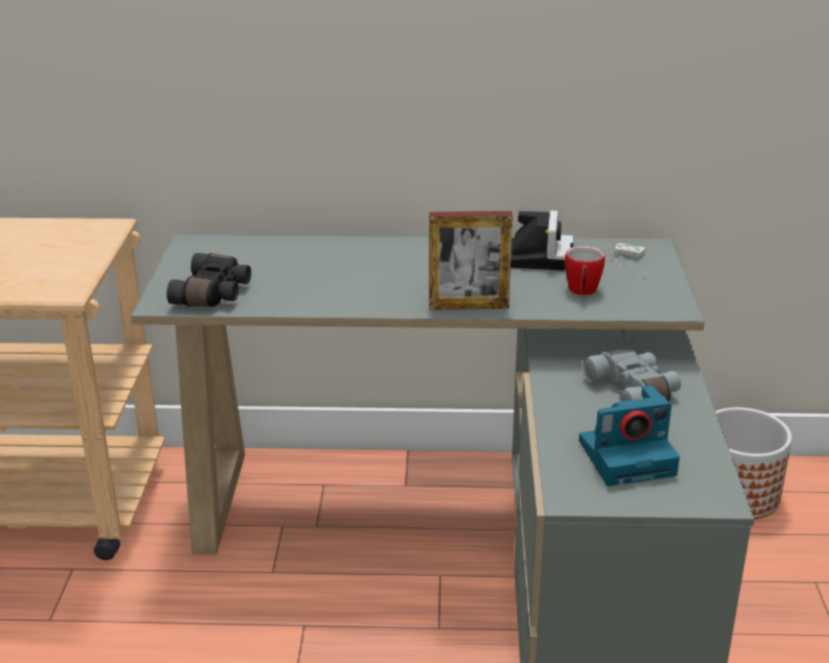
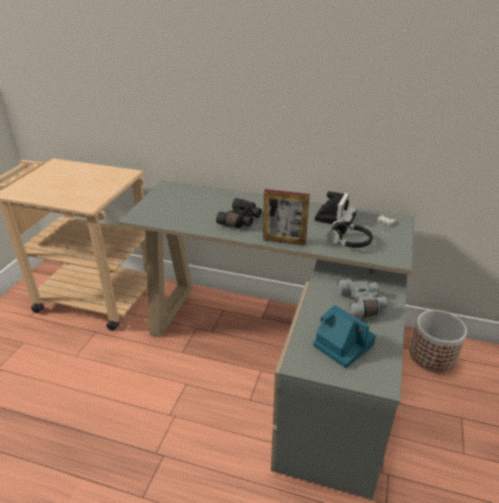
camera: 15 degrees right, 5 degrees up
black binoculars [167,253,251,307] -> black binoculars moved to [216,198,262,228]
mug [565,246,605,295] -> black headphones [327,220,373,248]
camera [579,385,680,486] -> camera turned 135 degrees counterclockwise [313,305,376,368]

